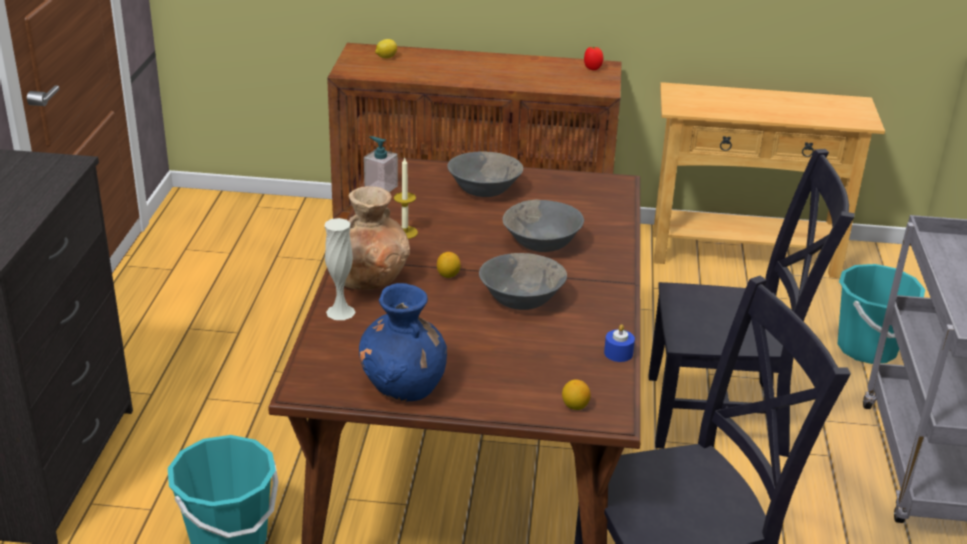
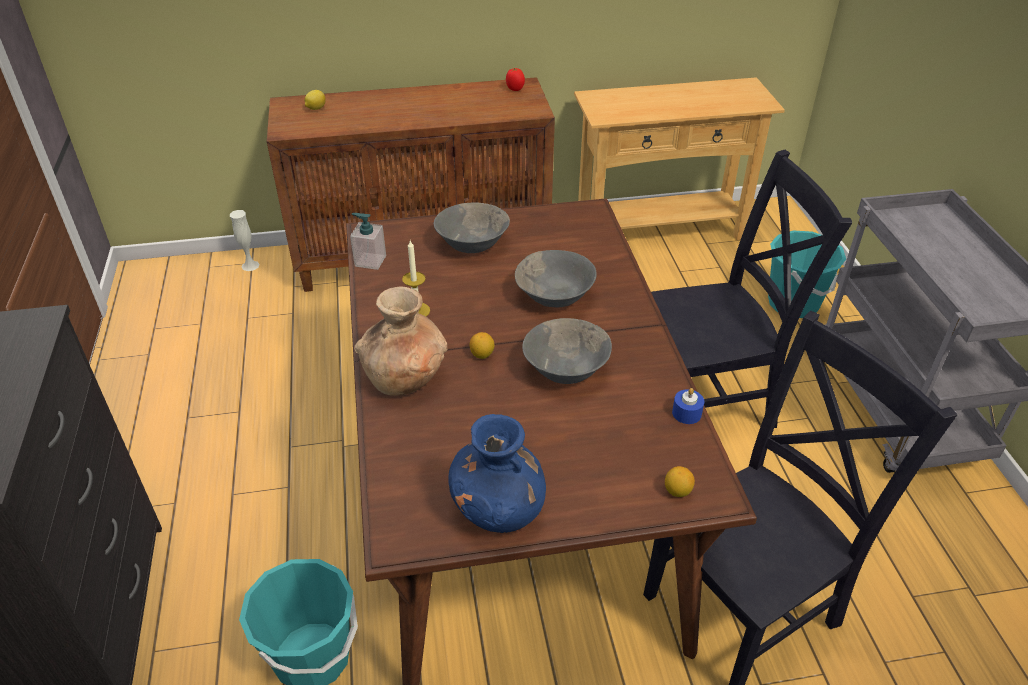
camera: 15 degrees left, 10 degrees up
white vase [325,218,356,320] -> white vase moved to [230,210,260,271]

